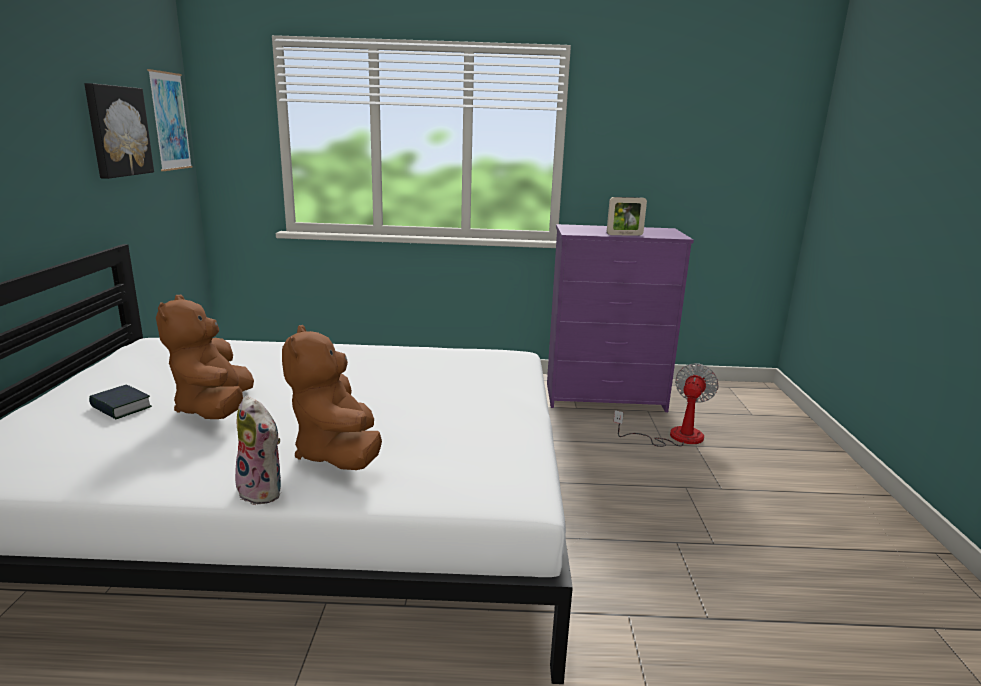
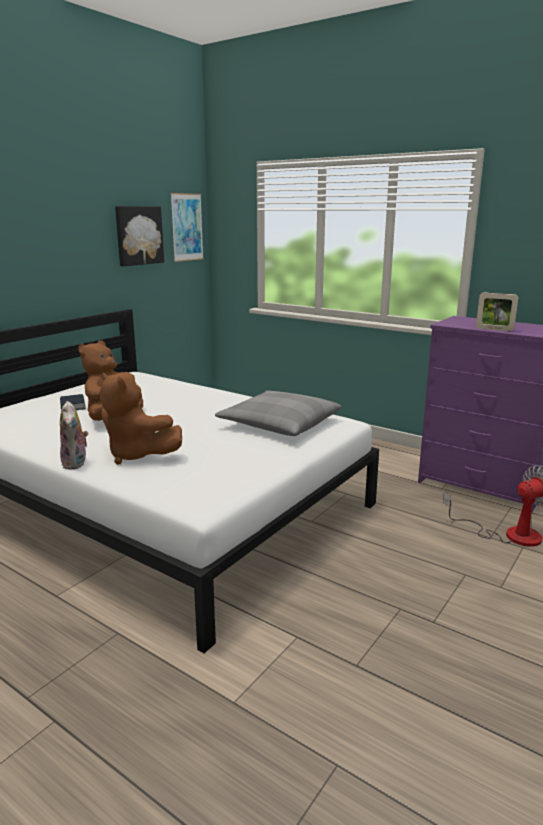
camera: 35 degrees right, 0 degrees up
brown plush toy [282,325,382,470] -> brown plush toy turned 75 degrees counterclockwise [100,373,182,465]
none -> grey pillow [215,390,342,436]

